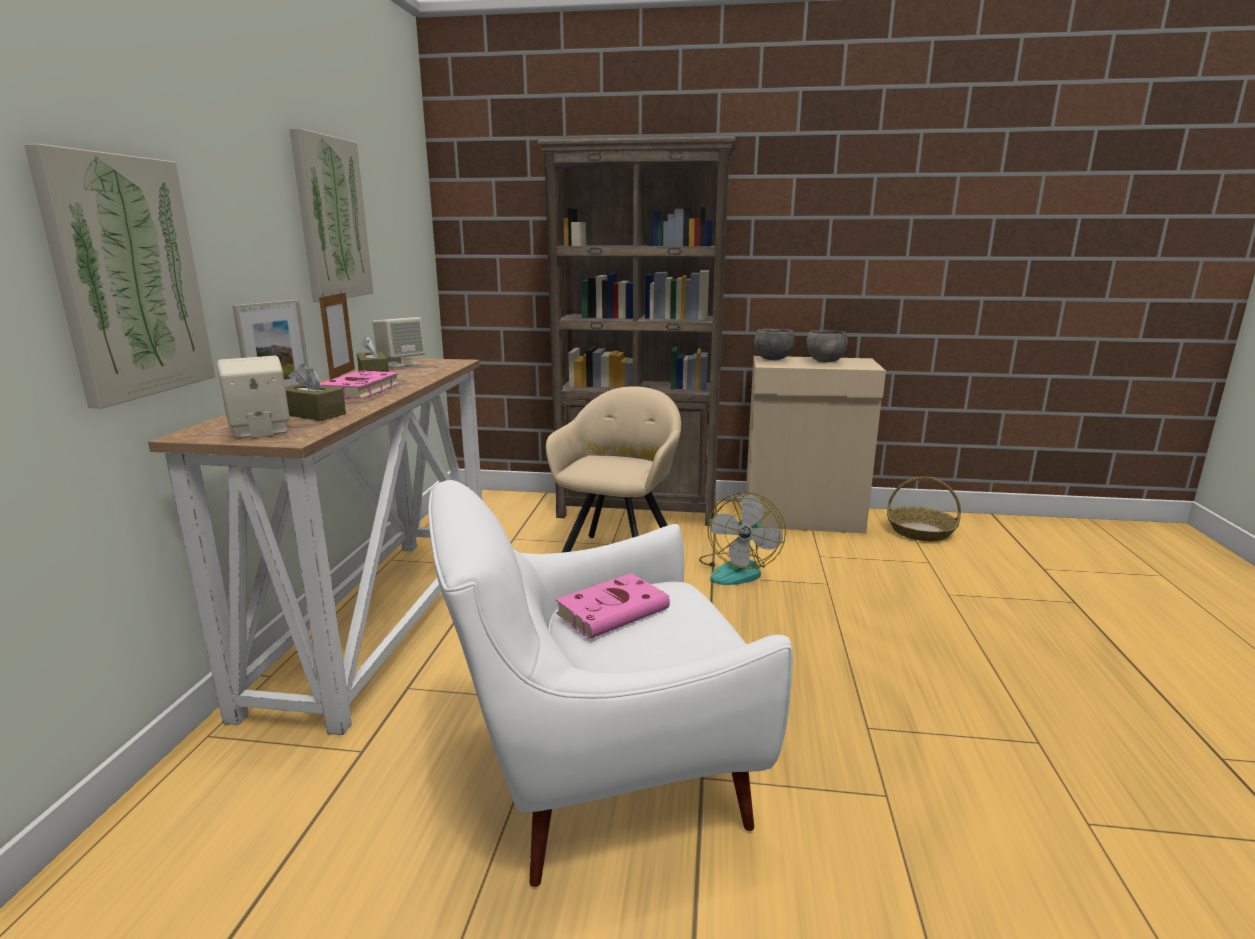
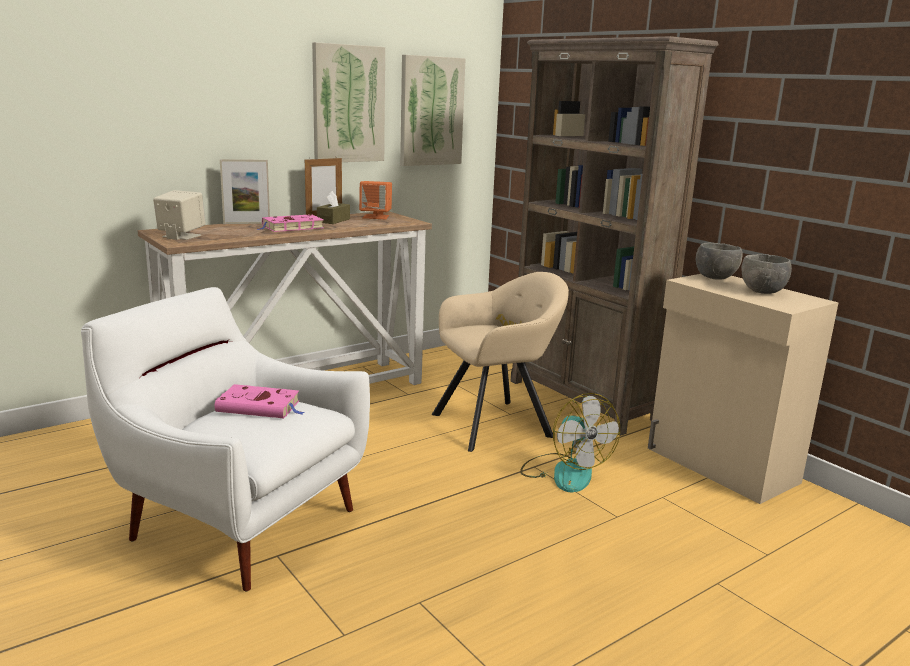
camera: 45 degrees right, 0 degrees up
picture [24,144,215,409] -> picture moved to [400,55,466,166]
brown tissue box [285,364,346,421] -> none
beige speaker [373,317,426,368] -> orange speaker [359,181,392,220]
fan [699,492,786,585] -> fan turned 90 degrees counterclockwise [520,393,620,492]
basket [887,477,961,541] -> none

